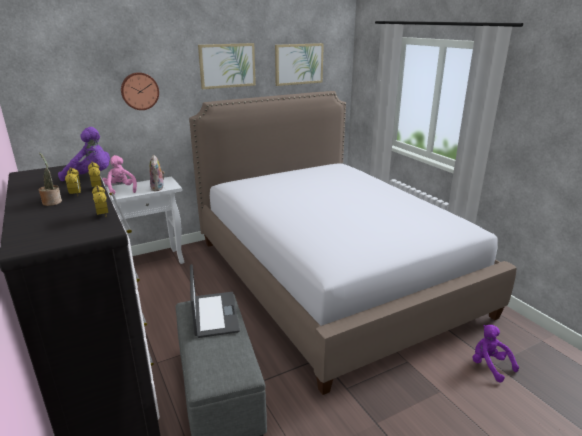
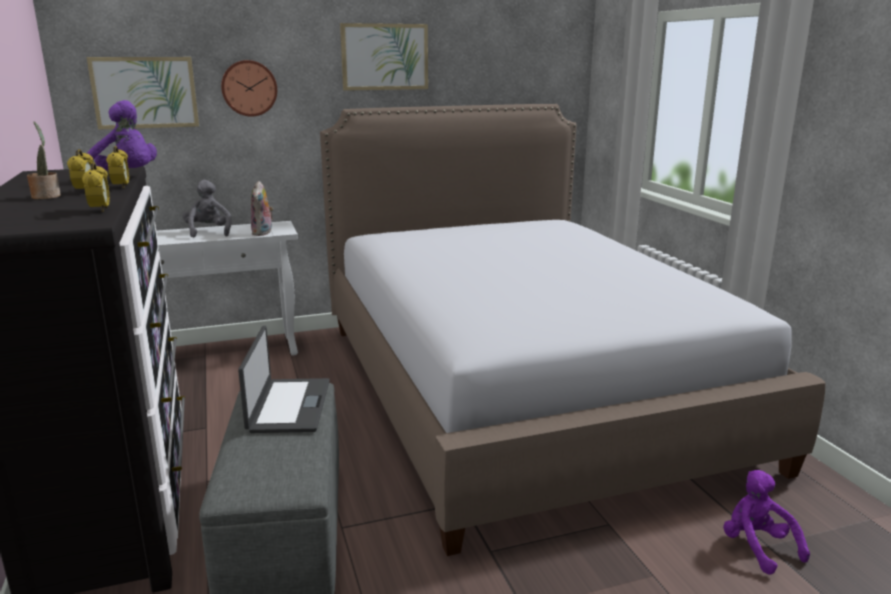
camera: 10 degrees right, 5 degrees down
pink plush toy [102,155,137,195] -> grey plush toy [182,180,232,238]
picture [275,43,324,86] -> picture moved to [86,57,199,130]

